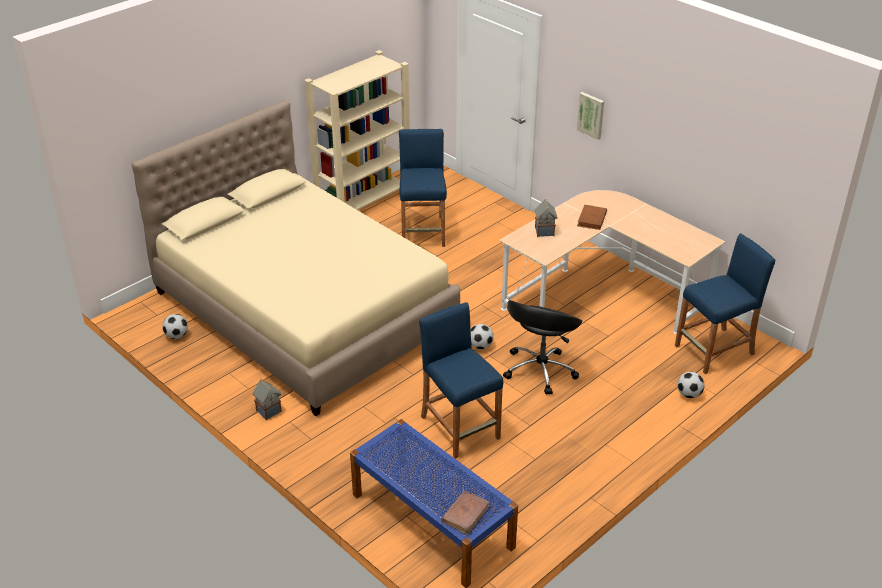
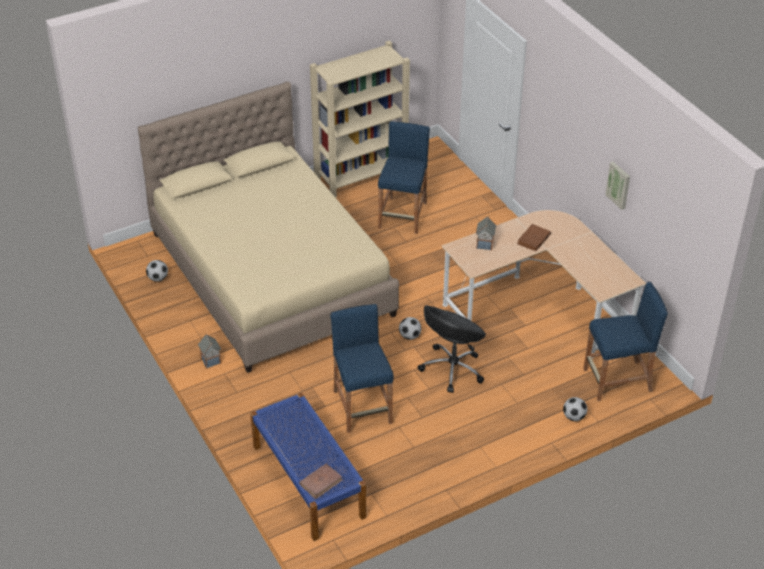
camera: 15 degrees right, 5 degrees up
picture [577,92,604,140] -> picture moved to [605,162,630,210]

